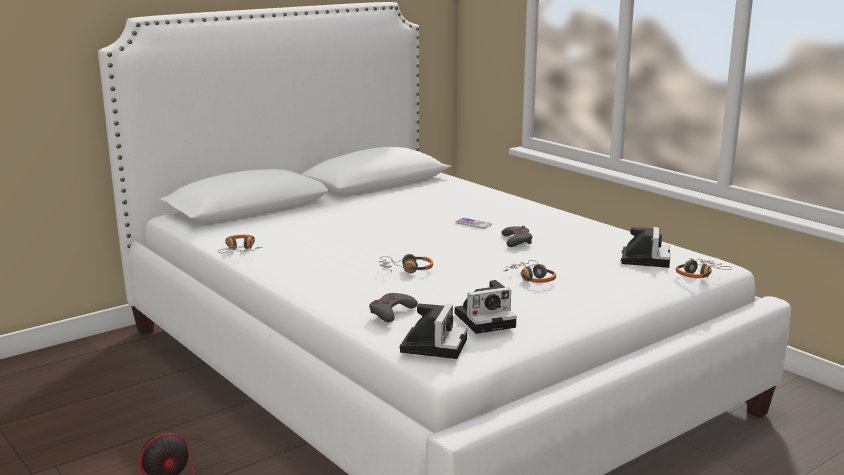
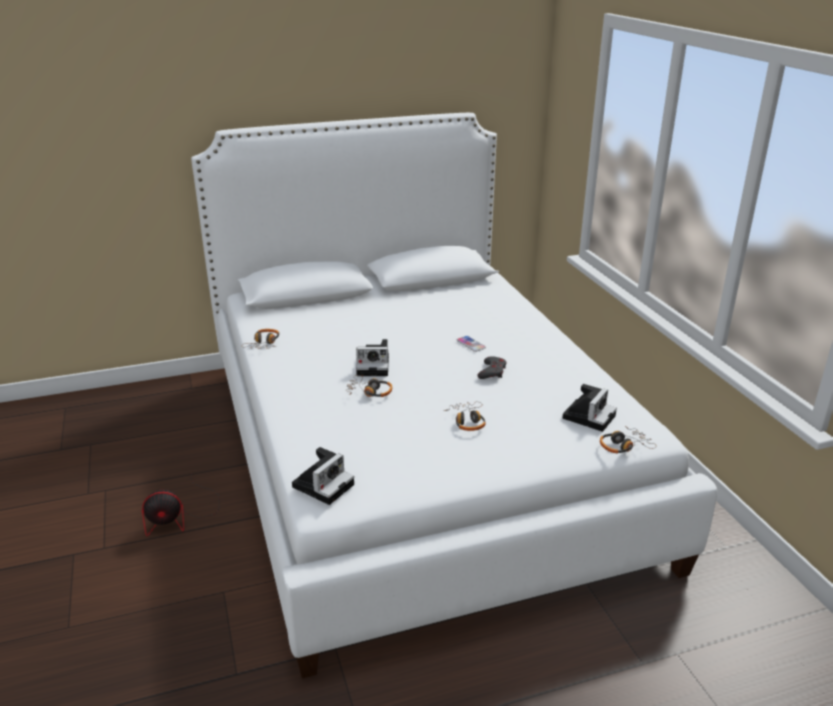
camera: 20 degrees right, 10 degrees up
grey game controller [369,293,418,322] -> none
camera [455,280,517,334] -> camera moved to [356,339,389,376]

